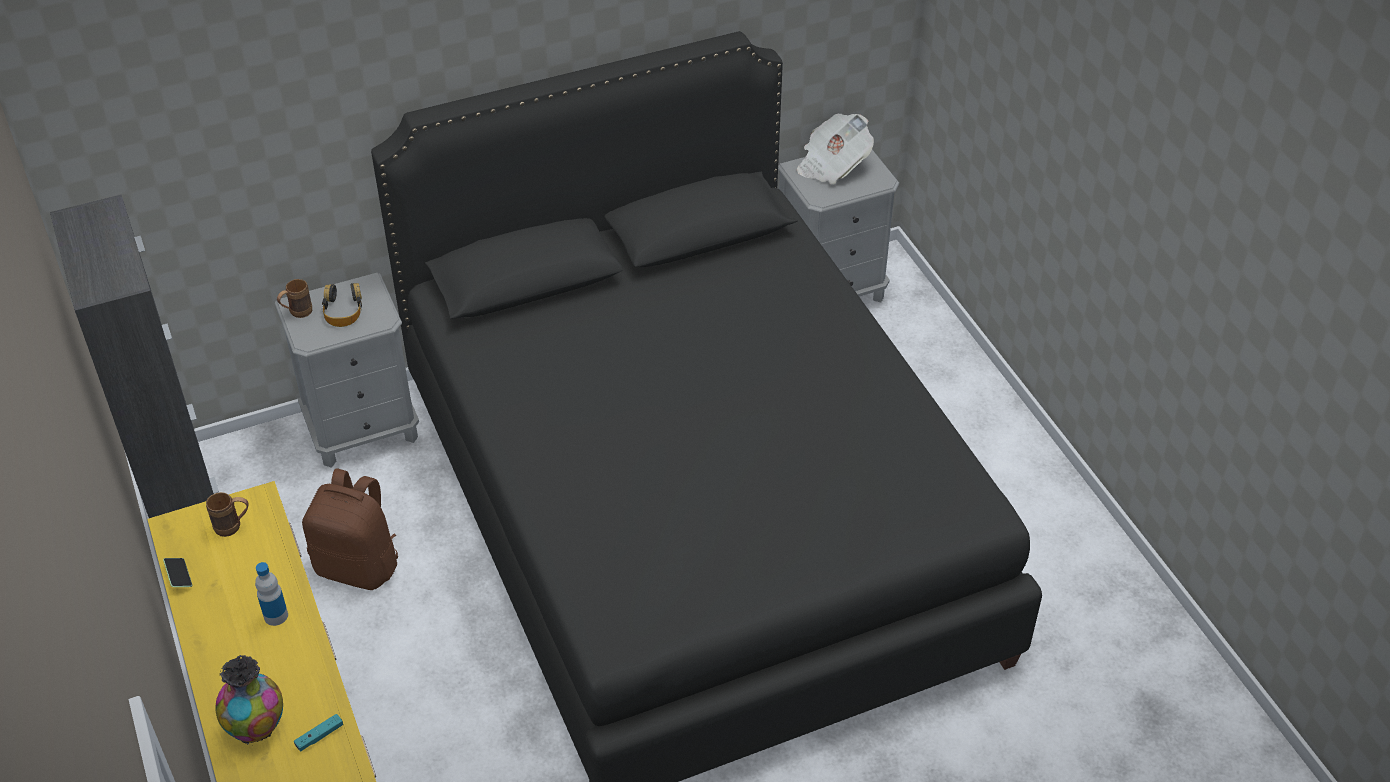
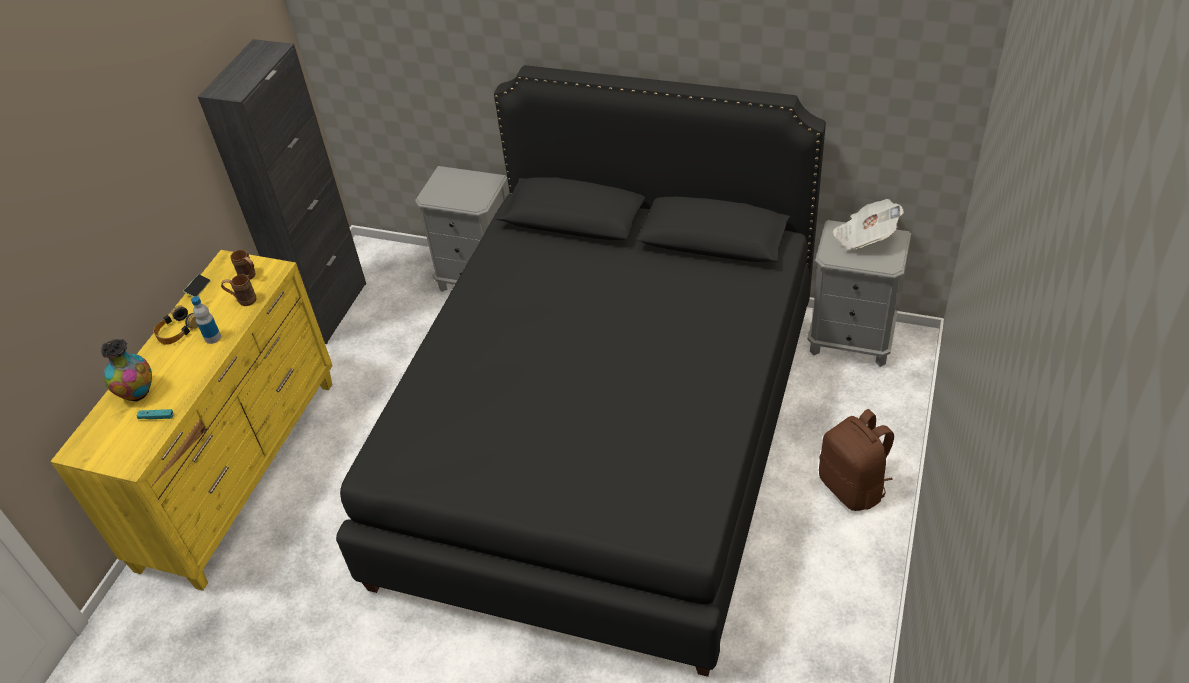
camera: 45 degrees right, 0 degrees up
brown mug [277,279,312,318] -> brown mug moved to [221,274,256,306]
brown backpack [302,469,398,590] -> brown backpack moved to [819,409,894,511]
headphones [322,283,362,327] -> headphones moved to [153,305,198,345]

